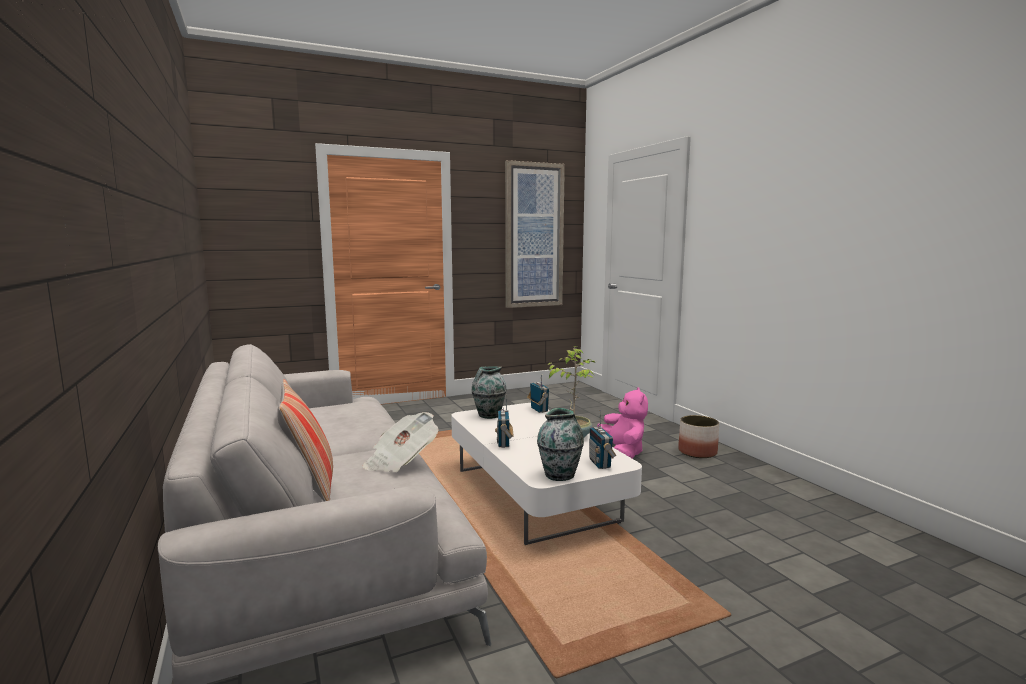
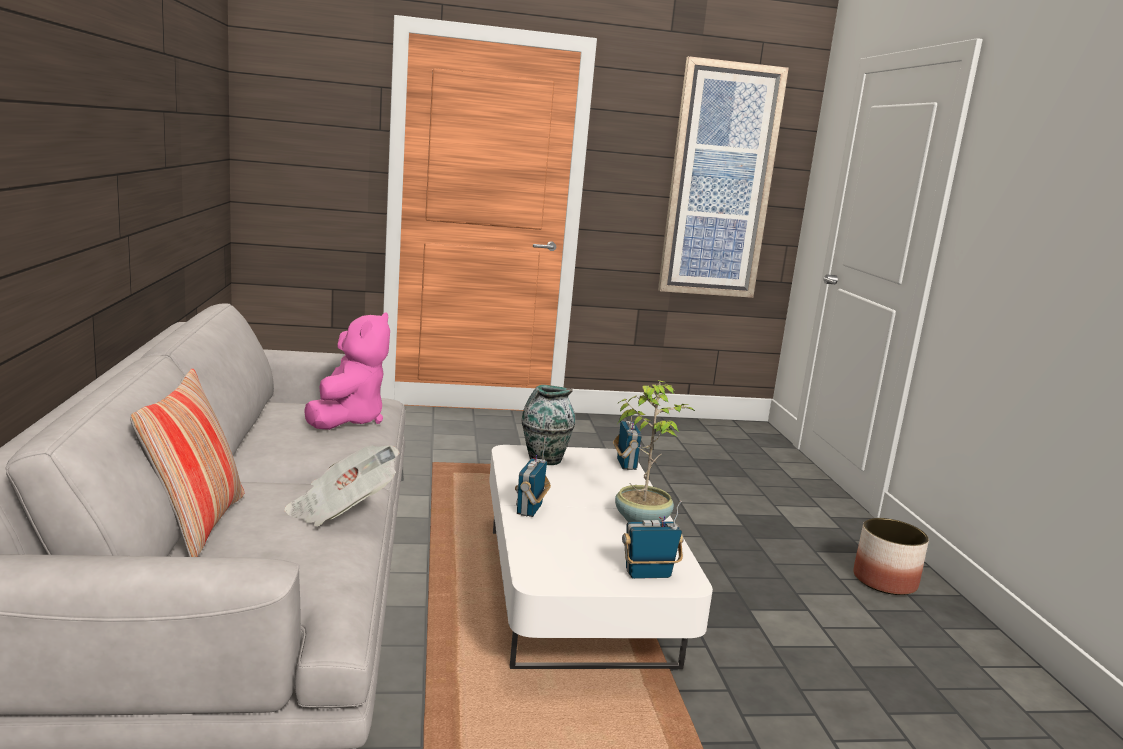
camera: 15 degrees right, 5 degrees up
vase [537,408,584,481] -> none
radio [589,410,616,469] -> radio turned 75 degrees clockwise [622,500,684,579]
pink plush toy [597,387,648,459] -> pink plush toy moved to [304,312,390,430]

